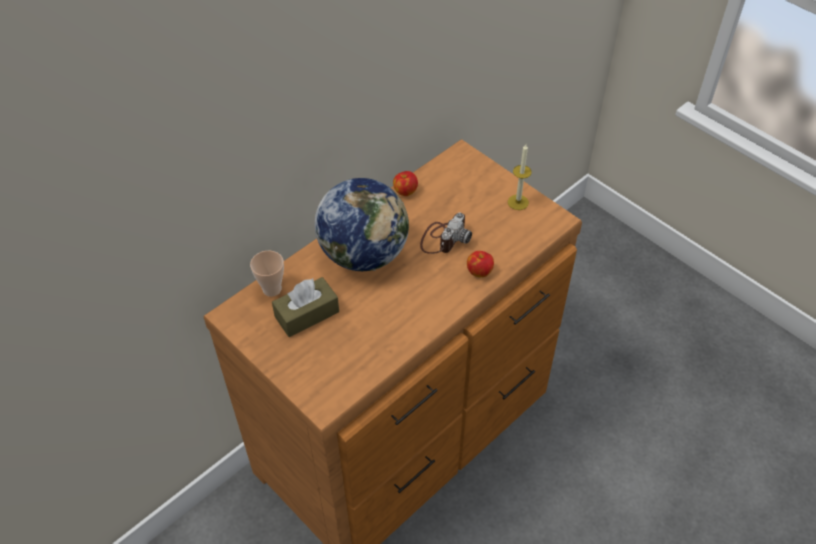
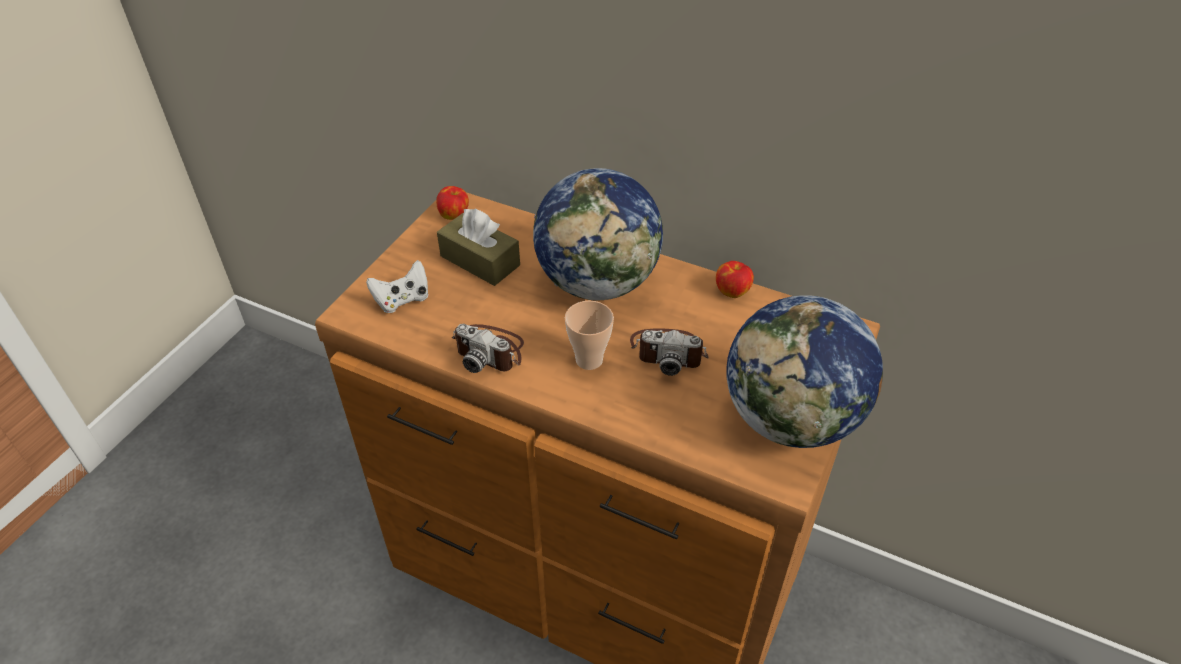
camera: 70 degrees right, 5 degrees down
cup [250,251,284,297] -> cup moved to [565,301,614,370]
apple [467,251,494,278] -> apple moved to [436,186,469,220]
candle [508,144,532,210] -> globe [726,295,883,448]
none -> white game controller [366,260,428,313]
none -> camera [451,324,524,373]

